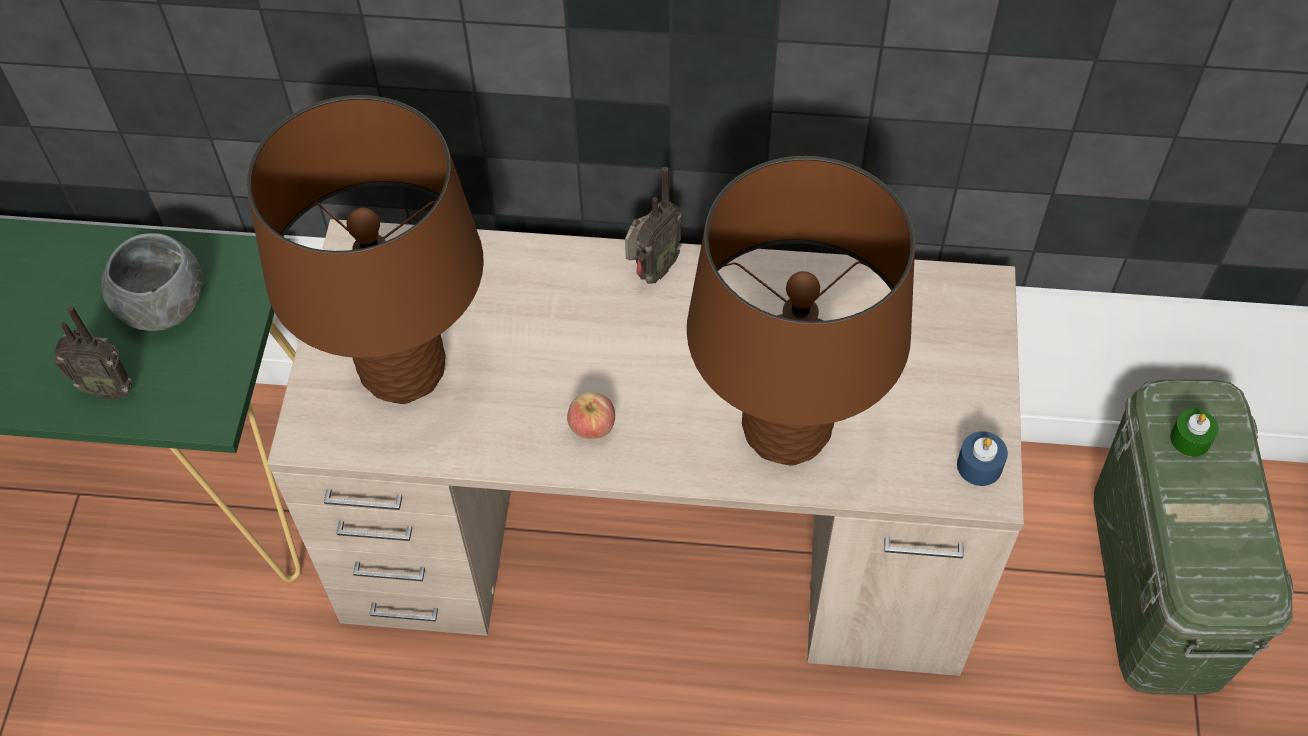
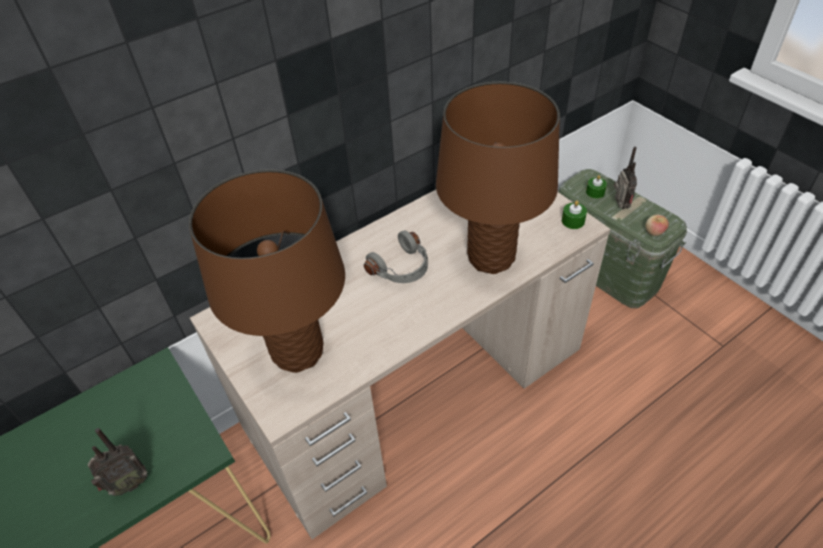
camera: 40 degrees left, 10 degrees down
grey bowl [102,233,203,331] -> none
apple [567,392,615,439] -> apple moved to [646,215,669,236]
radio [625,167,682,284] -> radio moved to [614,147,637,209]
blue candle [957,431,1008,486] -> green candle [562,201,587,229]
none -> grey headphones [364,231,428,283]

